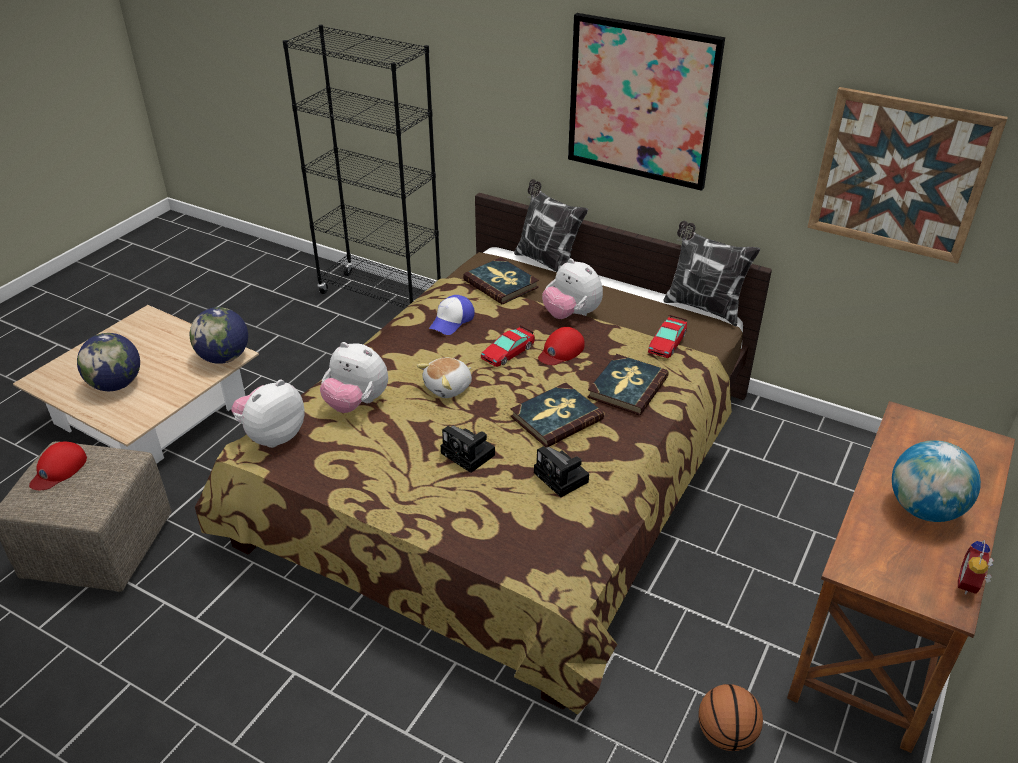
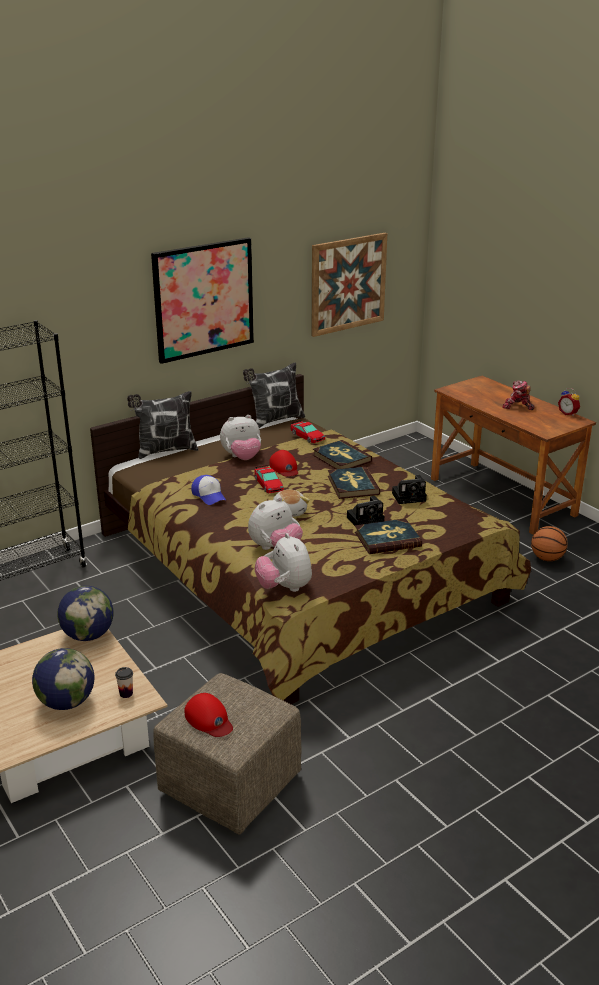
camera: 65 degrees left, 10 degrees down
book [463,257,539,305] -> book moved to [355,518,422,554]
globe [892,440,981,522] -> toy robot [502,381,535,410]
none -> cup [115,667,133,698]

